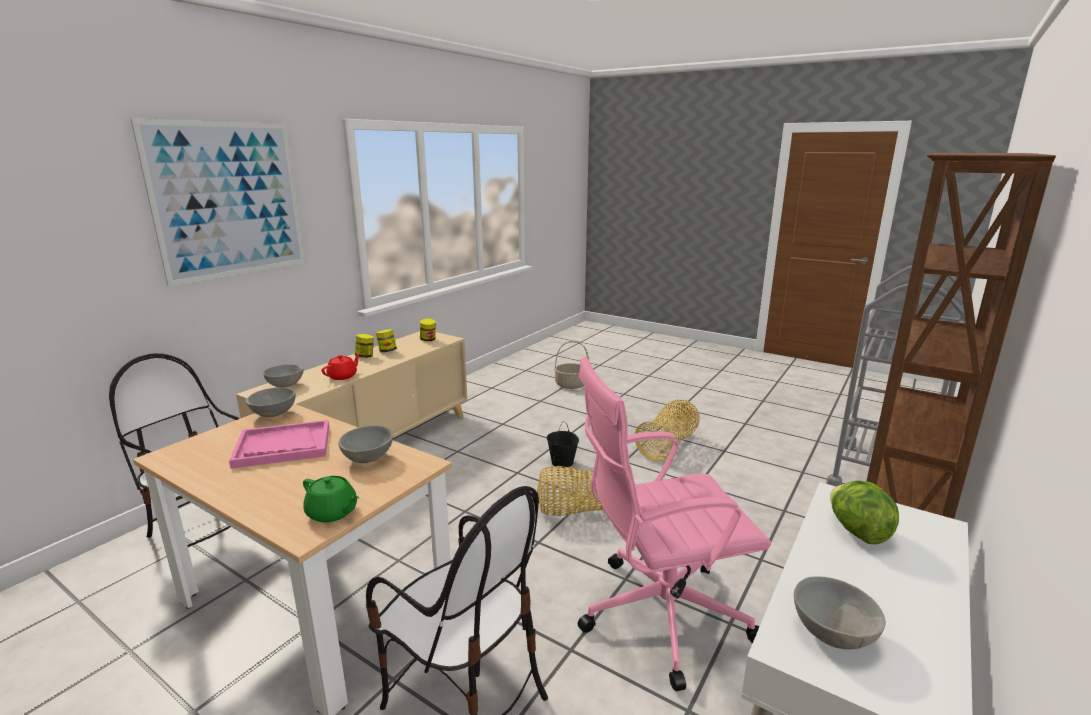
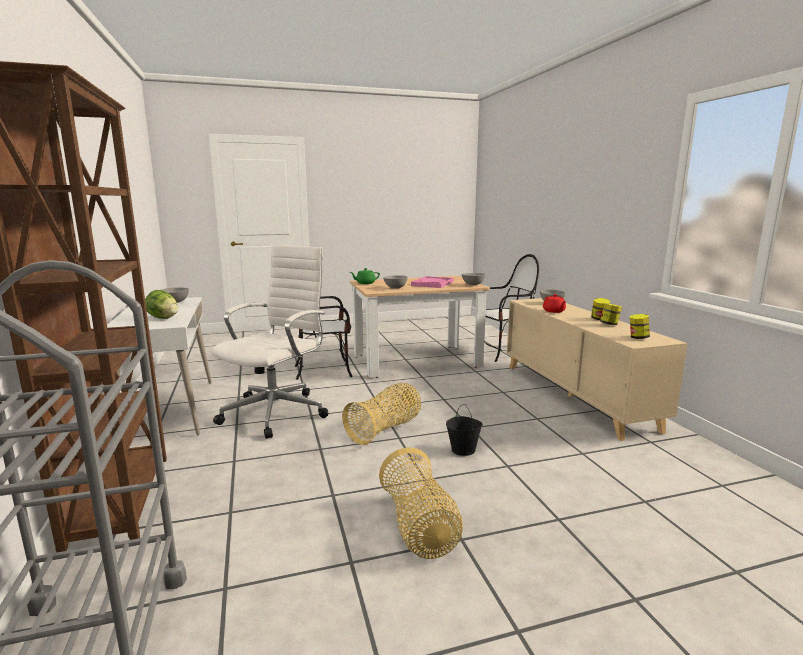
camera: 130 degrees right, 5 degrees down
picture [130,118,305,287] -> none
basket [554,341,589,389] -> none
pink office chair [578,357,771,692] -> white office chair [211,245,328,439]

